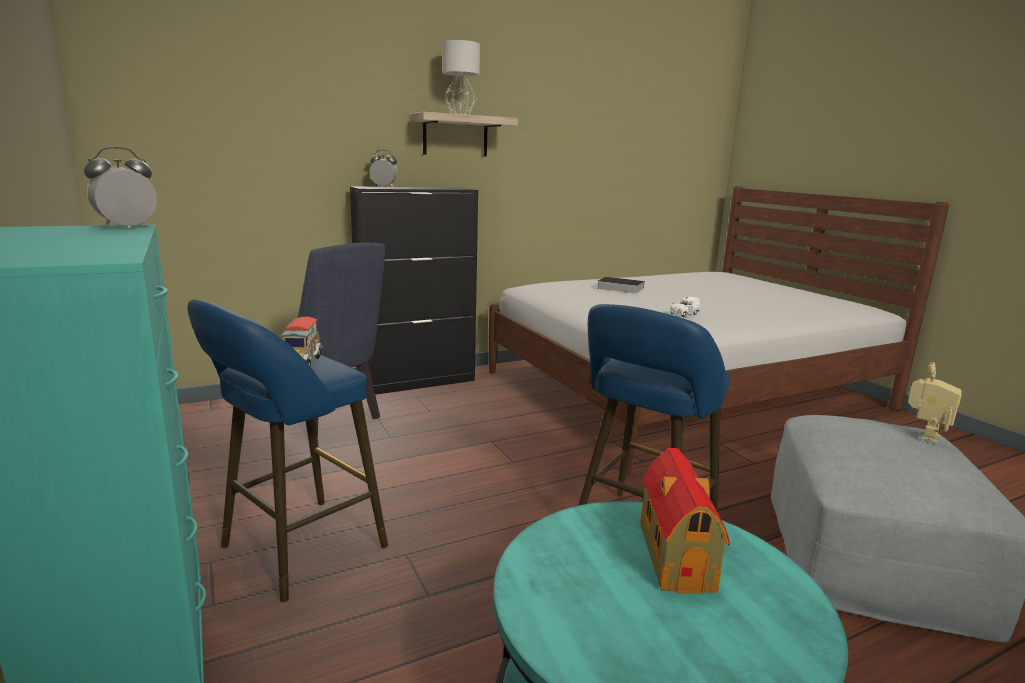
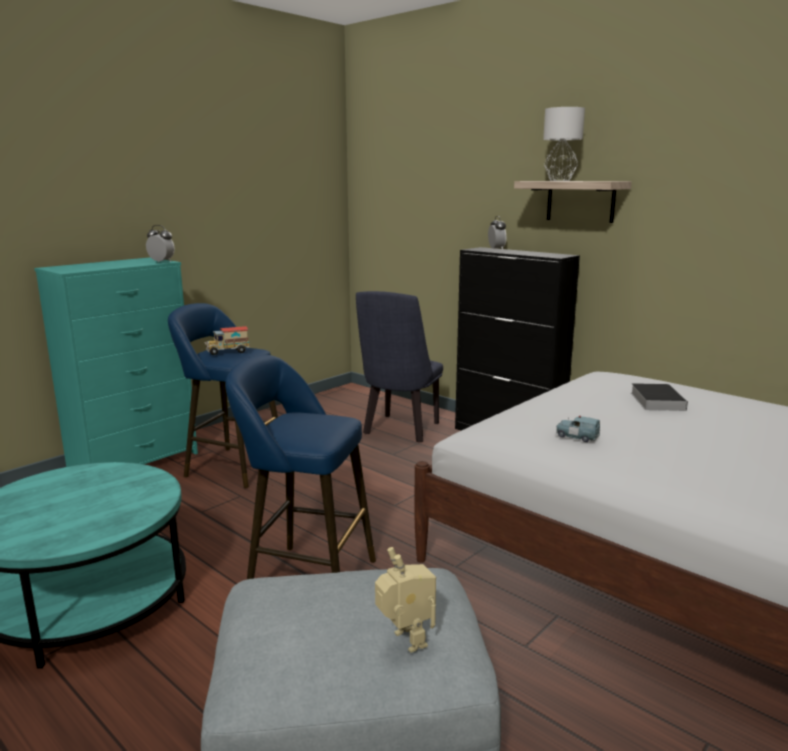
camera: 70 degrees right, 0 degrees up
toy house [640,448,730,594] -> none
white toy car [670,297,700,317] -> blue toy car [556,415,600,442]
toy robot [908,362,962,444] -> toy robot turned 135 degrees counterclockwise [375,547,436,653]

